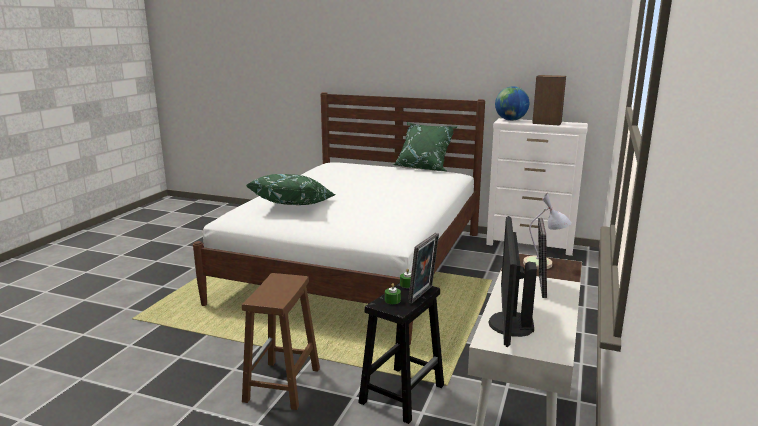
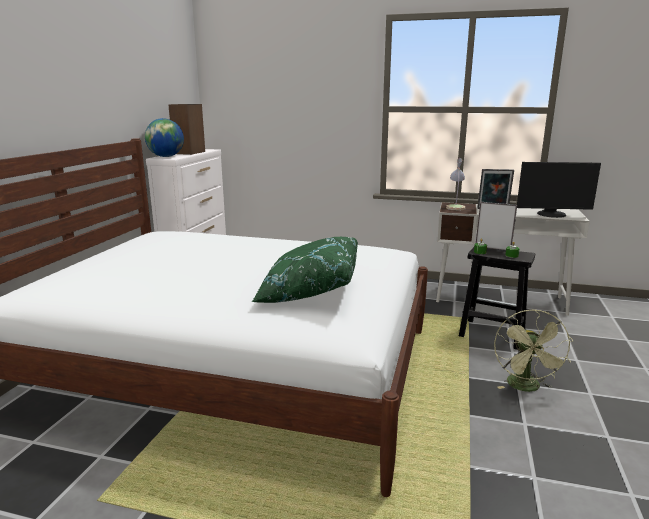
camera: 95 degrees left, 0 degrees up
brown stool [242,273,320,410] -> green fan [494,310,573,392]
green pillow [393,122,458,171] -> none

